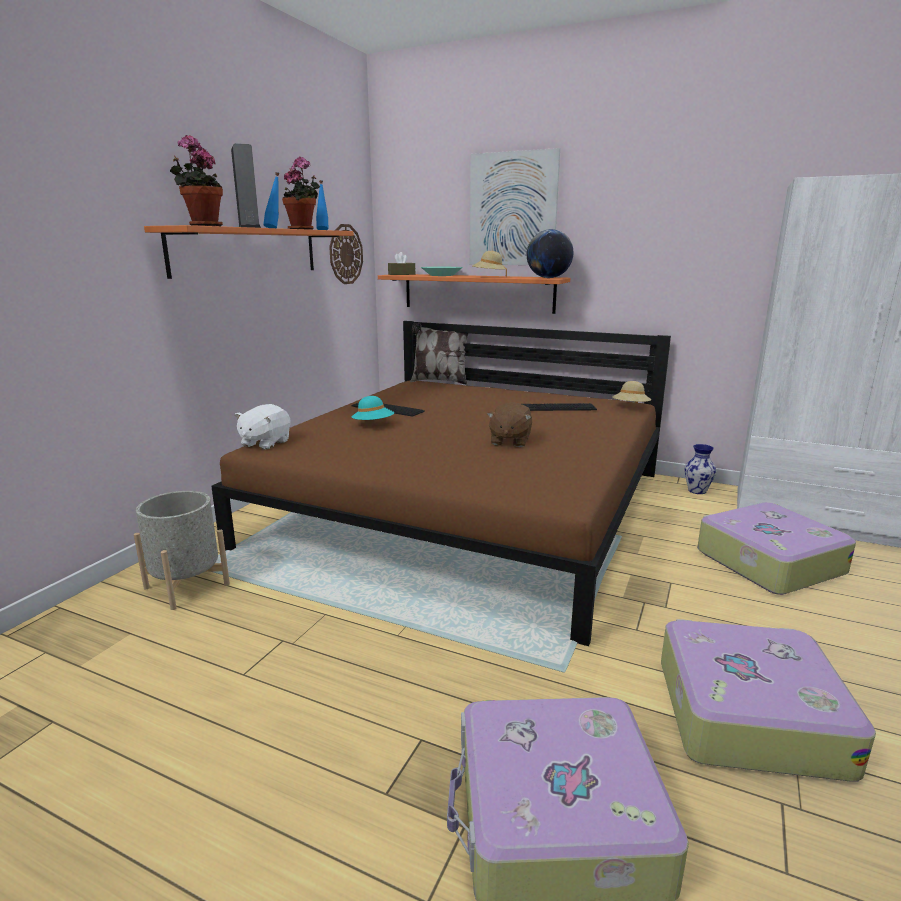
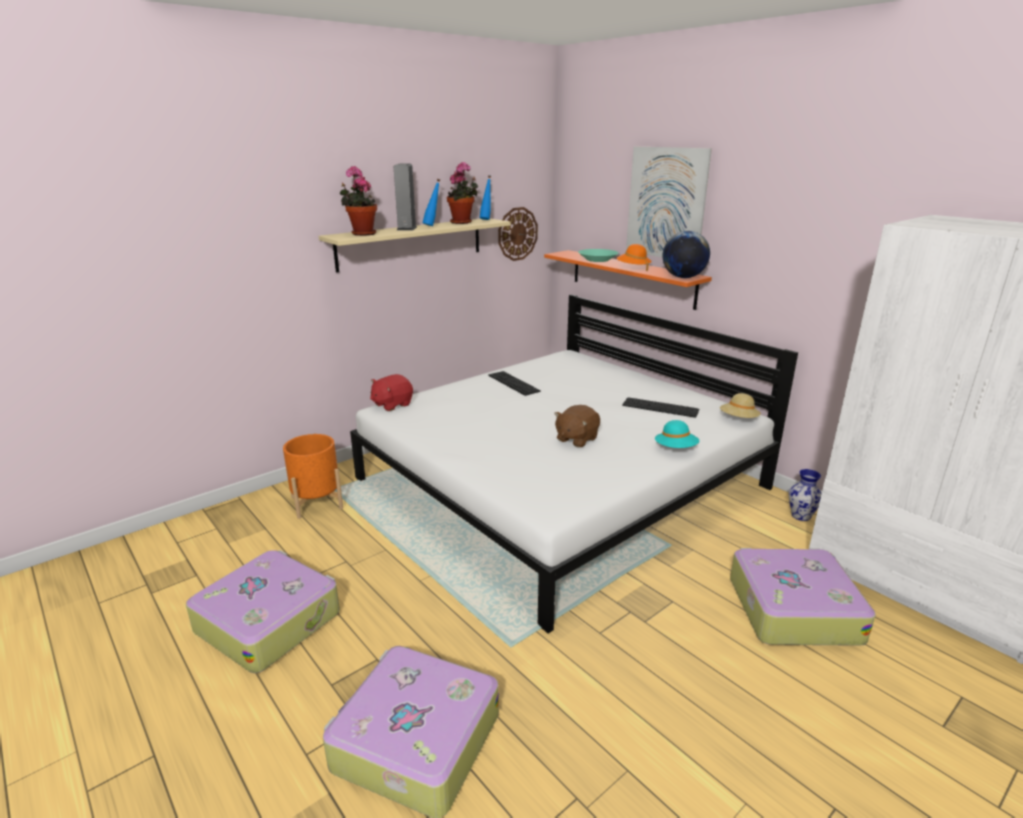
camera: 25 degrees right, 5 degrees up
grey planter [134,491,230,610] -> orange planter [283,434,343,519]
orange shelf [144,225,354,279] -> beige shelf [318,218,511,273]
brown bed [211,321,671,646] -> white bed [350,294,798,633]
white plush toy [235,404,291,450] -> red plush toy [370,374,413,411]
turquoise hat [351,396,394,421] -> turquoise hat moved to [655,420,699,448]
brown tissue box [388,252,415,275] -> none
pillow [410,323,469,385] -> none
beige hat [472,251,507,277] -> orange hat [617,244,652,271]
suitcase [661,619,876,782] -> suitcase moved to [186,550,340,673]

